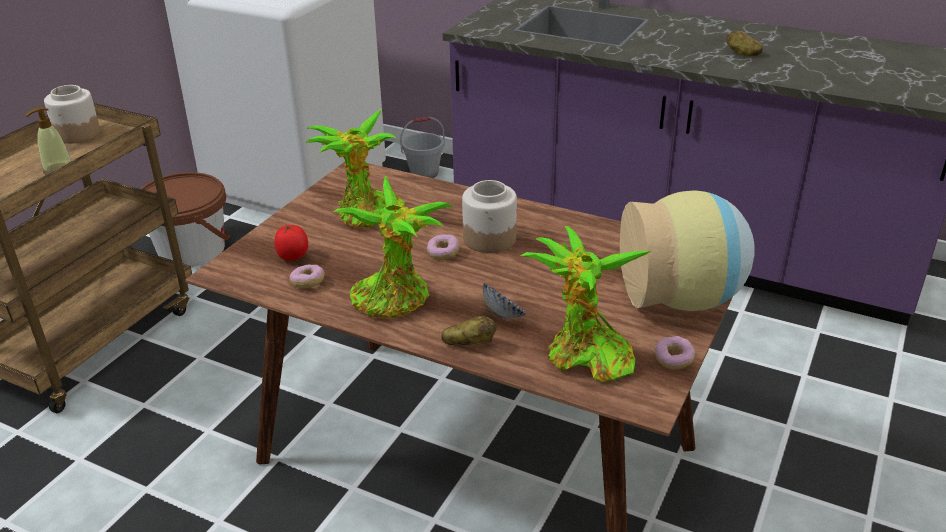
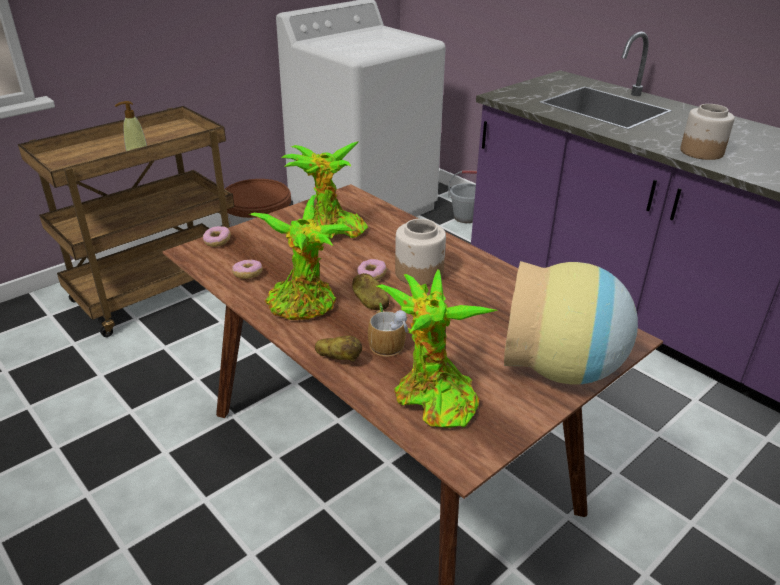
camera: 20 degrees right, 0 degrees up
jar [44,85,100,144] -> jar moved to [680,104,735,160]
tomato [274,225,308,261] -> none
bowl [483,283,526,321] -> mug [368,303,408,357]
donut [655,336,695,369] -> donut moved to [203,226,231,247]
potato [726,31,763,56] -> potato moved to [352,273,389,310]

